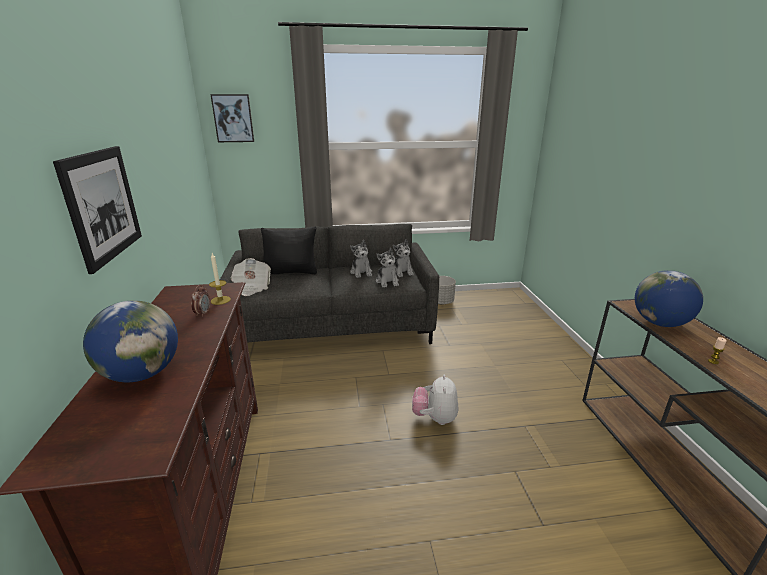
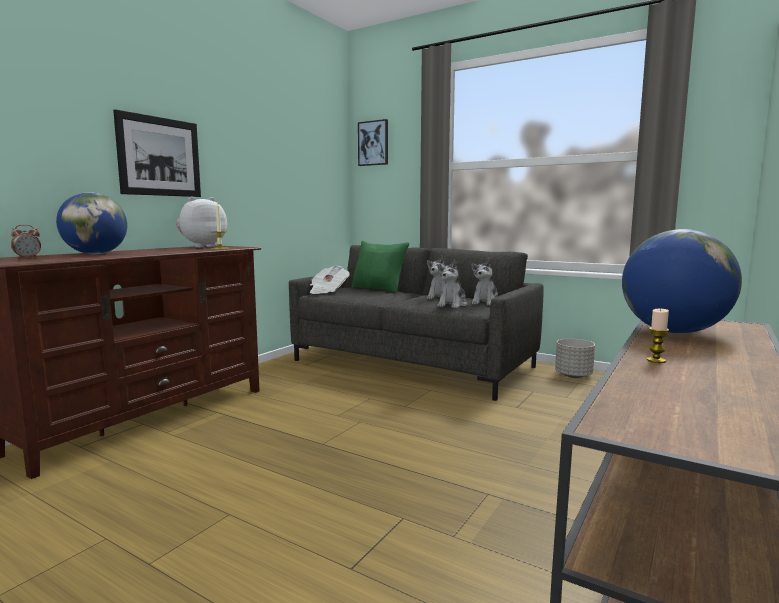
camera: 40 degrees right, 15 degrees down
alarm clock [191,285,210,317] -> alarm clock moved to [11,225,41,259]
black pillow [261,226,317,274] -> green pillow [352,241,409,293]
plush toy [412,374,458,425] -> plush toy moved to [176,197,227,248]

